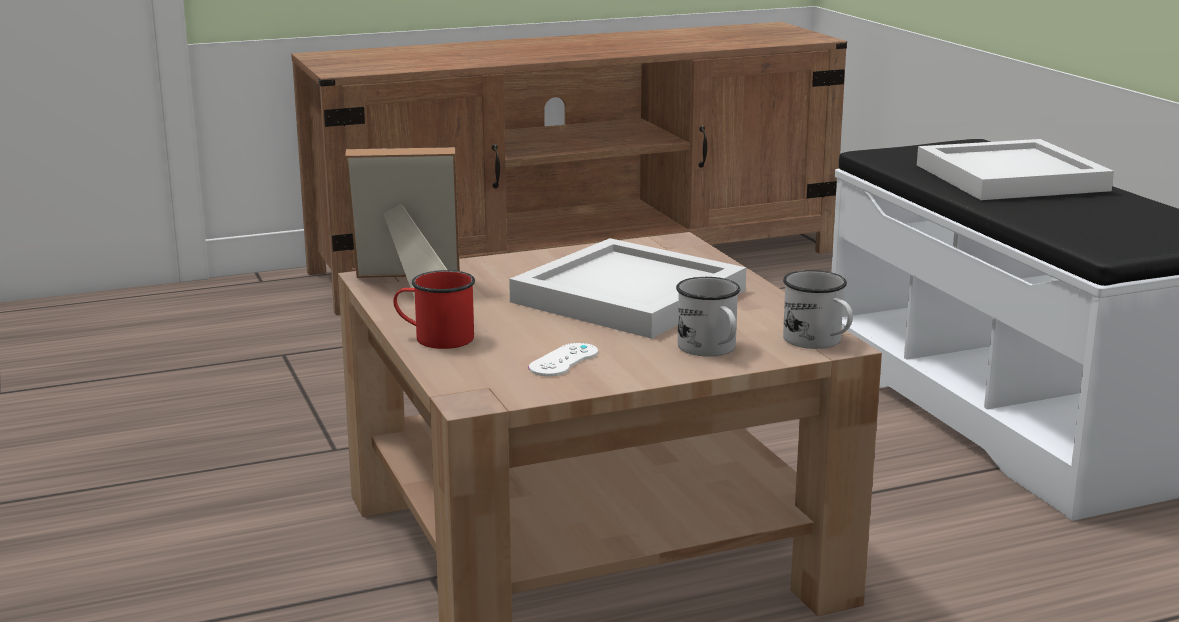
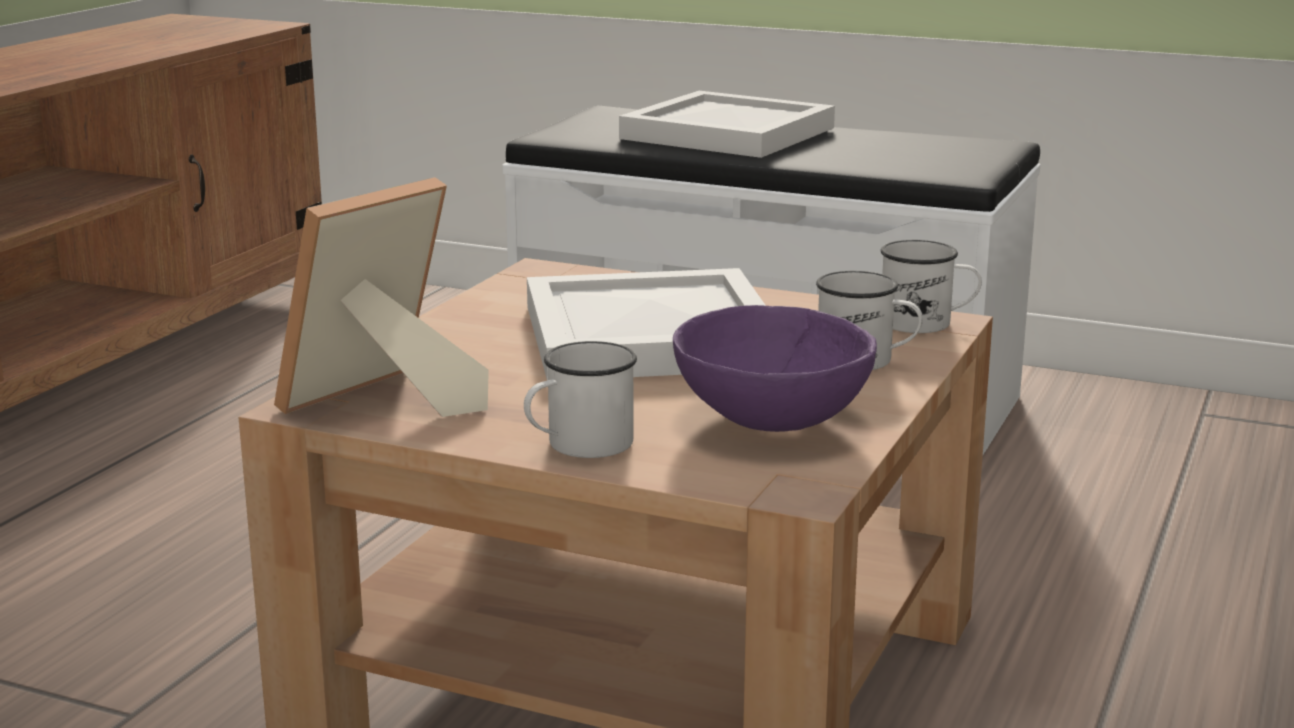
camera: 45 degrees left, 0 degrees up
red mug [393,270,475,349] -> white mug [524,341,637,458]
white game controller [529,343,598,376] -> purple bowl [673,305,877,432]

